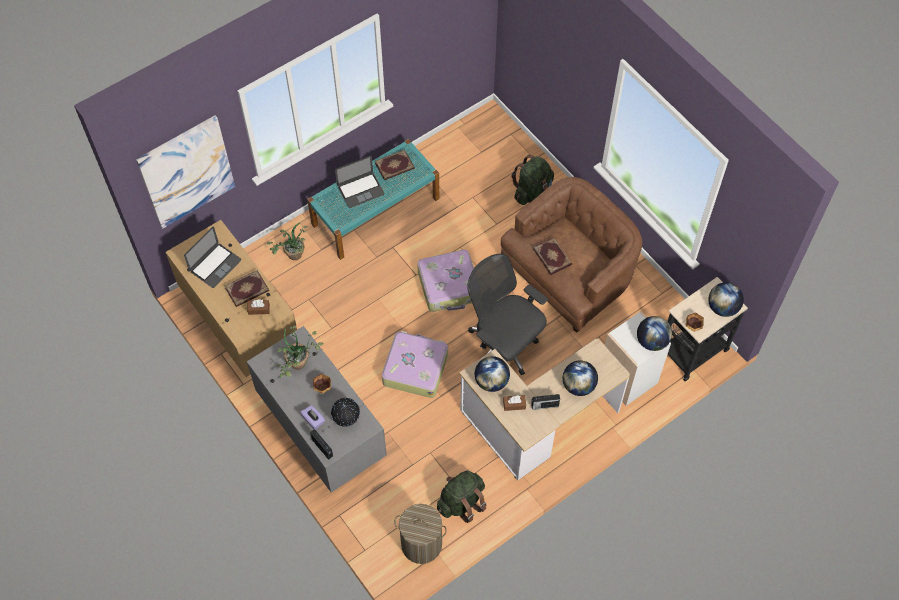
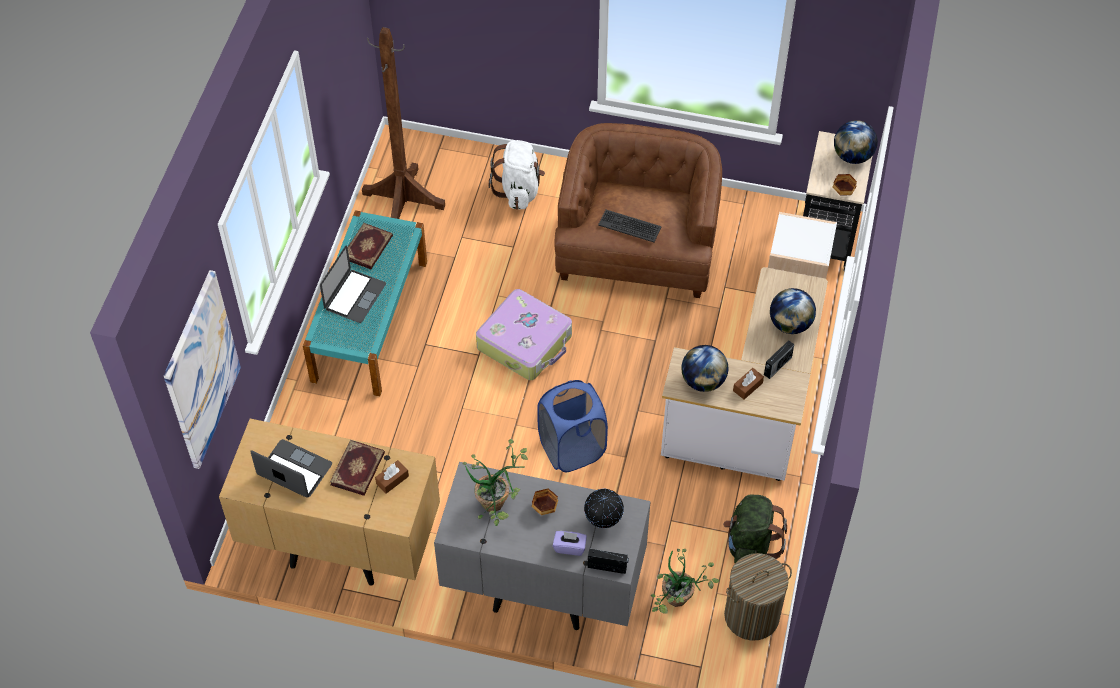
camera: 40 degrees left, 5 degrees down
laptop [184,227,241,288] -> laptop turned 60 degrees counterclockwise [250,439,332,498]
potted plant [267,223,308,260] -> potted plant moved to [651,549,720,614]
suitcase [382,331,448,398] -> blue laundry basket [537,380,608,472]
office chair [467,253,548,375] -> none
green backpack [511,155,554,205] -> white backpack [489,140,545,210]
book [533,237,572,275] -> keyboard [598,210,661,242]
globe [637,316,672,351] -> none
none -> brown clothes rack [362,27,445,232]

